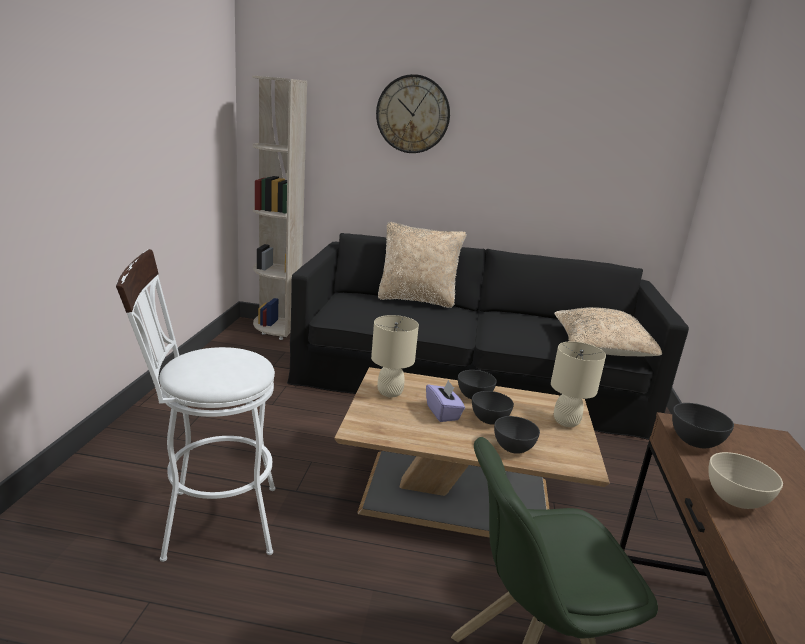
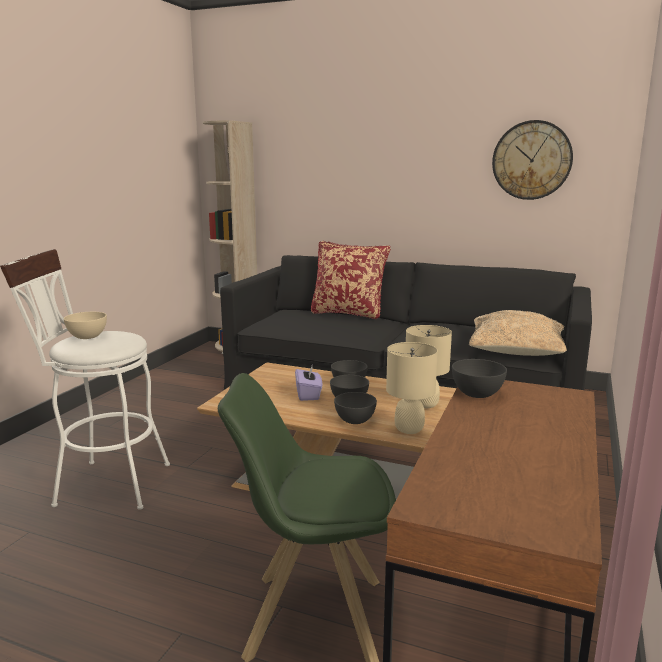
camera: 15 degrees right, 5 degrees down
beige table lamp [371,315,419,398] -> beige table lamp moved to [386,342,438,434]
wall clock [376,74,450,153] -> wall clock moved to [492,120,573,200]
beige pillow [378,222,467,308] -> red pillow [311,241,391,319]
beige bowl [708,452,783,509] -> beige bowl moved to [64,312,107,339]

